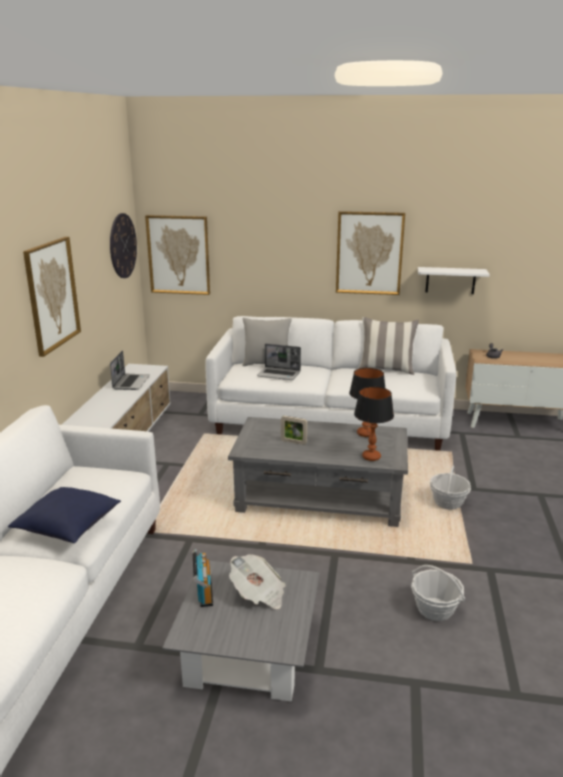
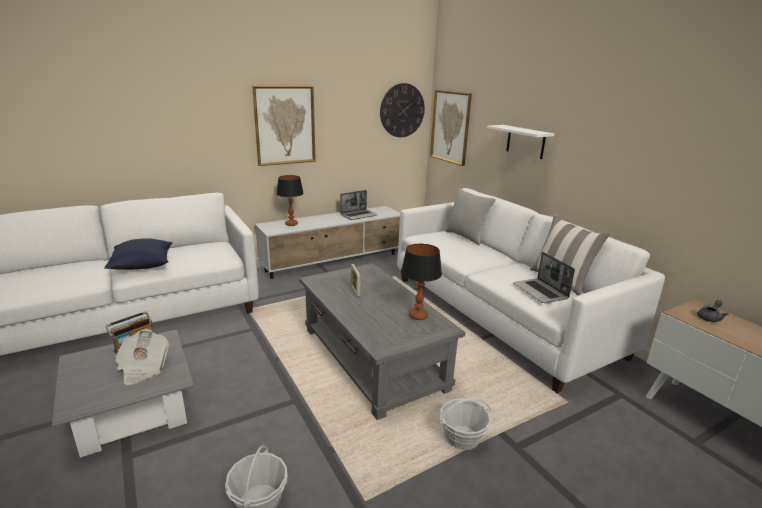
camera: 50 degrees right, 0 degrees up
laptop [257,344,301,380] -> laptop moved to [513,252,575,303]
picture [336,211,405,295] -> none
table lamp [354,387,394,461] -> table lamp moved to [276,175,304,226]
white shelf [418,267,490,294] -> white shelf moved to [487,125,554,159]

